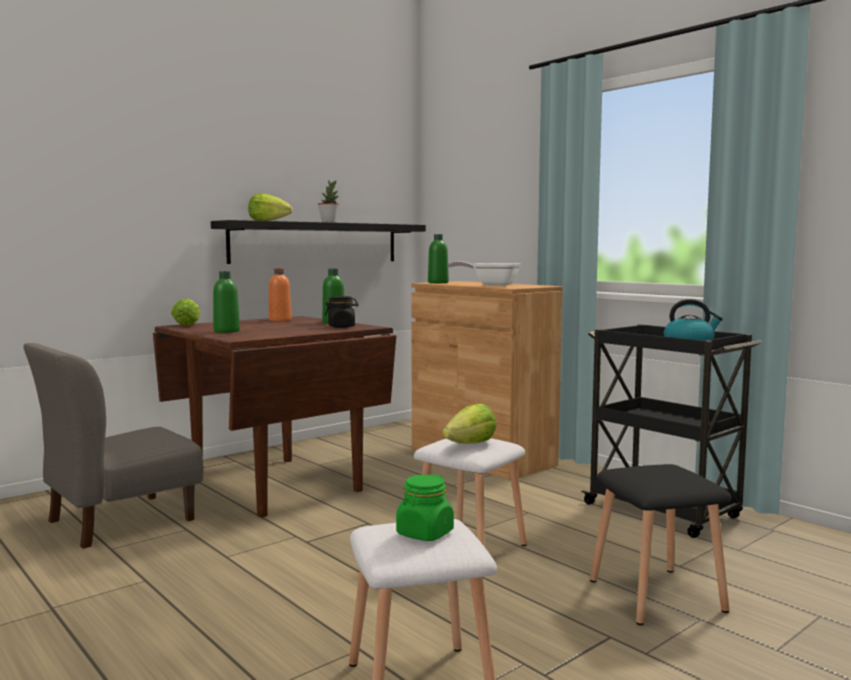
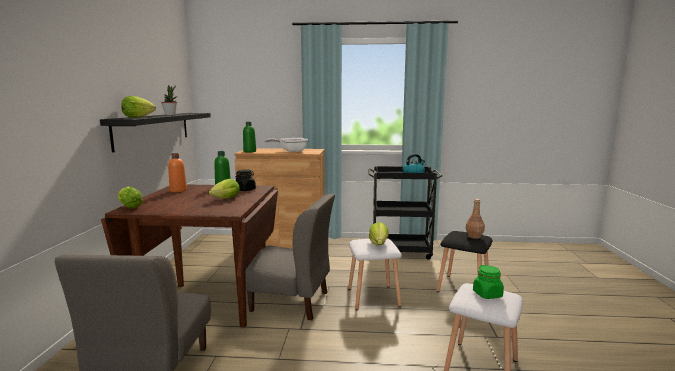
camera: 45 degrees left, 5 degrees up
green bottle [213,271,240,333] -> none
none -> lettuce [209,179,240,199]
none -> grey chair [245,194,335,320]
none -> brown bottle [466,199,485,239]

